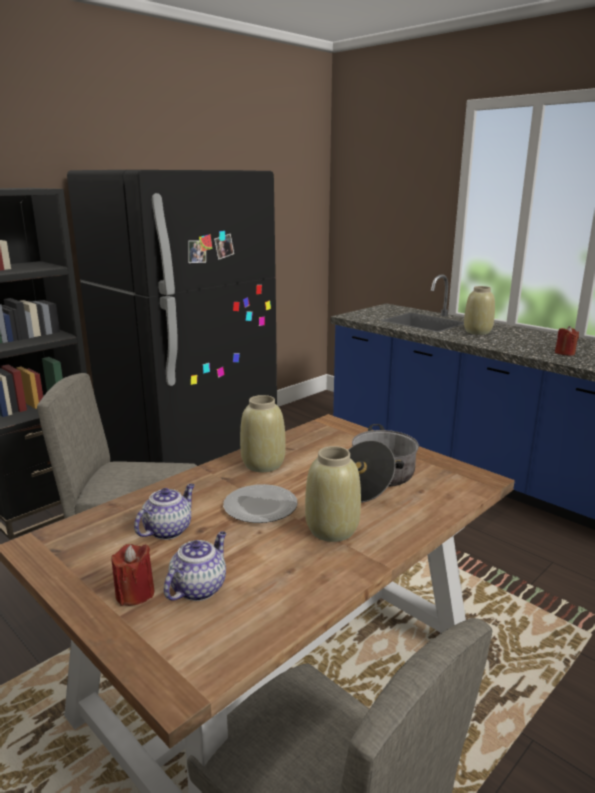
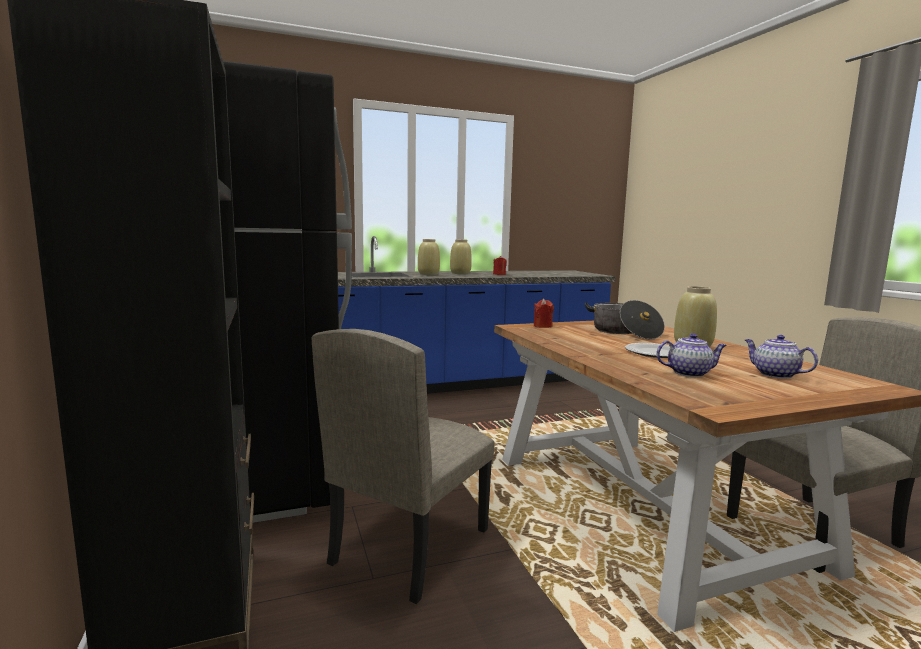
camera: 65 degrees left, 10 degrees down
red candle [111,544,154,606] -> red candle moved to [534,299,554,328]
teapot [134,484,195,540] -> teapot turned 120 degrees clockwise [656,333,727,377]
beige vase [240,395,286,472] -> beige vase moved to [450,239,472,274]

